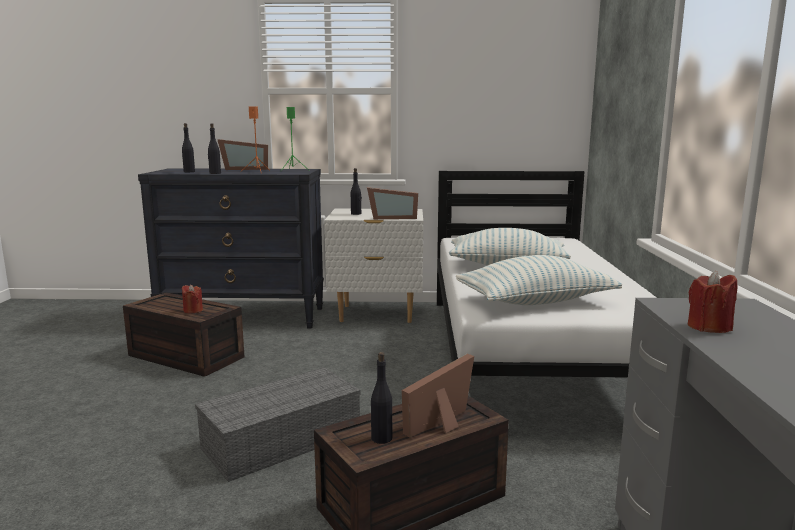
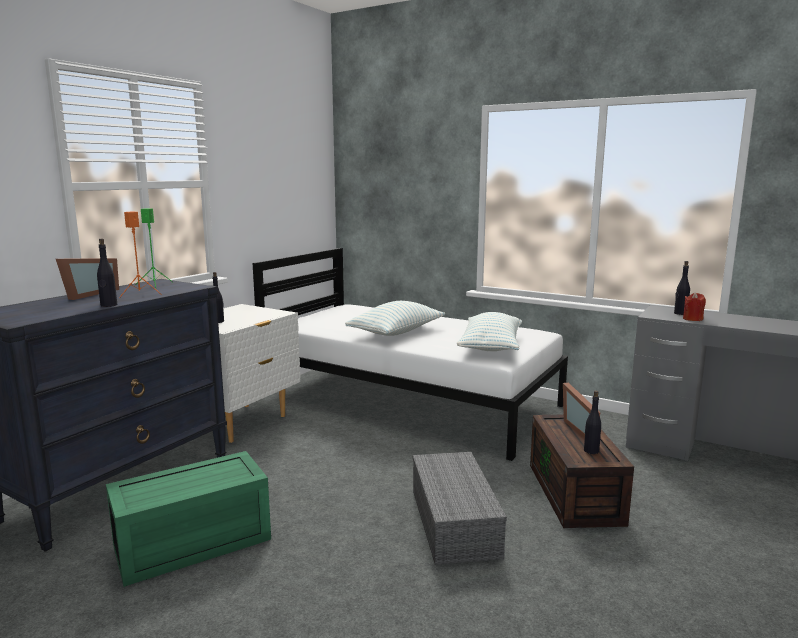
camera: 60 degrees left, 0 degrees up
brown storage box [123,292,245,377] -> green storage box [106,451,271,587]
black bottle [182,123,195,172] -> black bottle moved to [674,261,690,315]
red candle [182,284,203,314] -> none
picture frame [367,187,418,219] -> none

